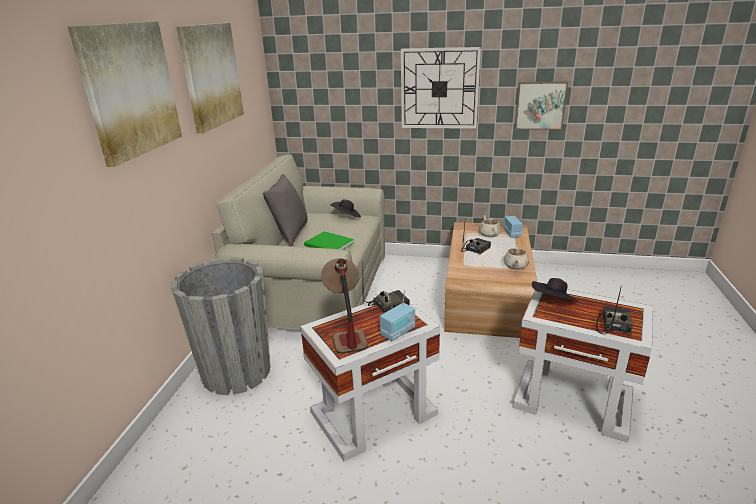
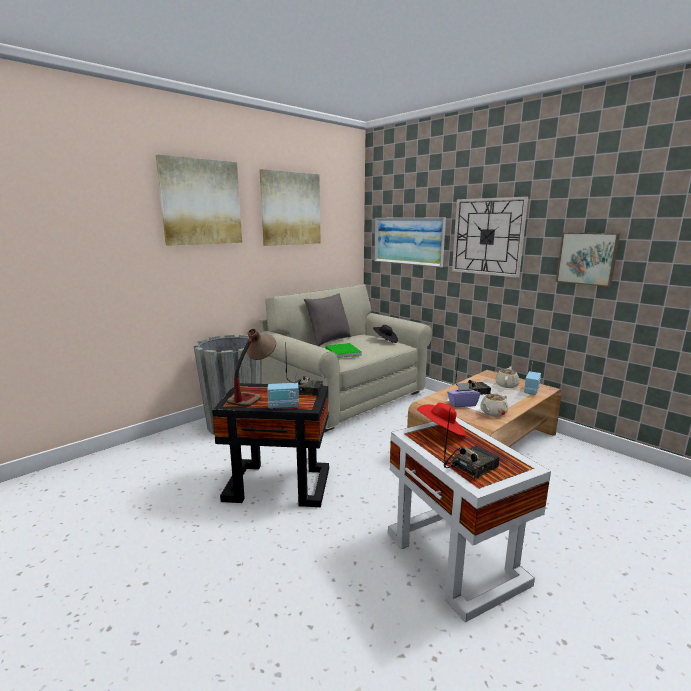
camera: 35 degrees right, 10 degrees down
white side table [300,302,440,461] -> black side table [212,383,329,507]
black hat [532,278,579,302] -> red hat [417,403,467,436]
none -> picture [374,217,446,268]
none -> purple tissue box [447,383,480,407]

